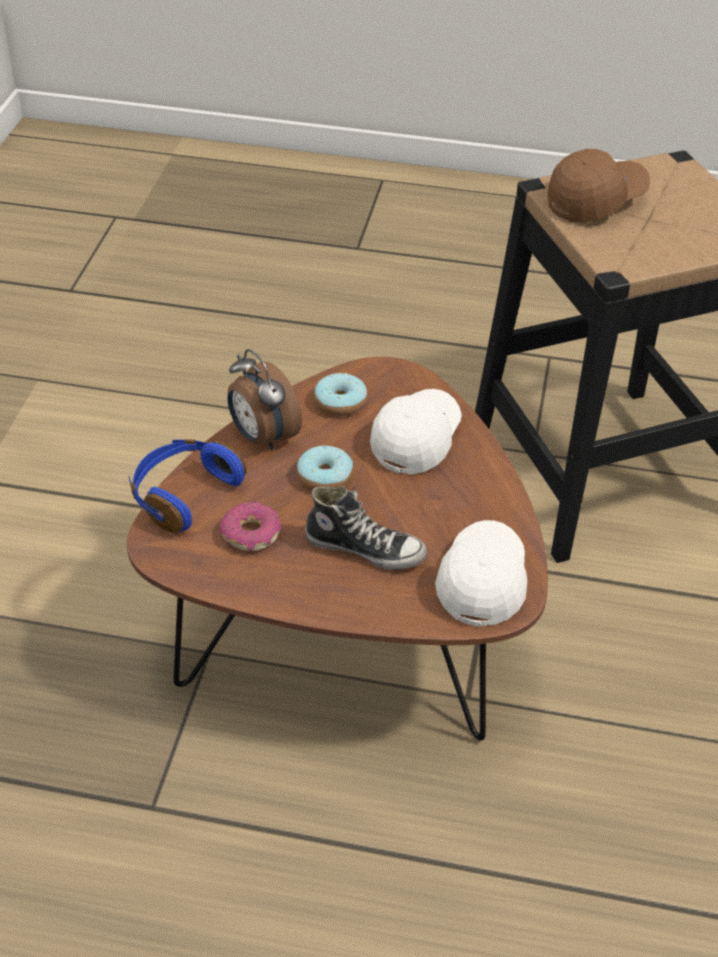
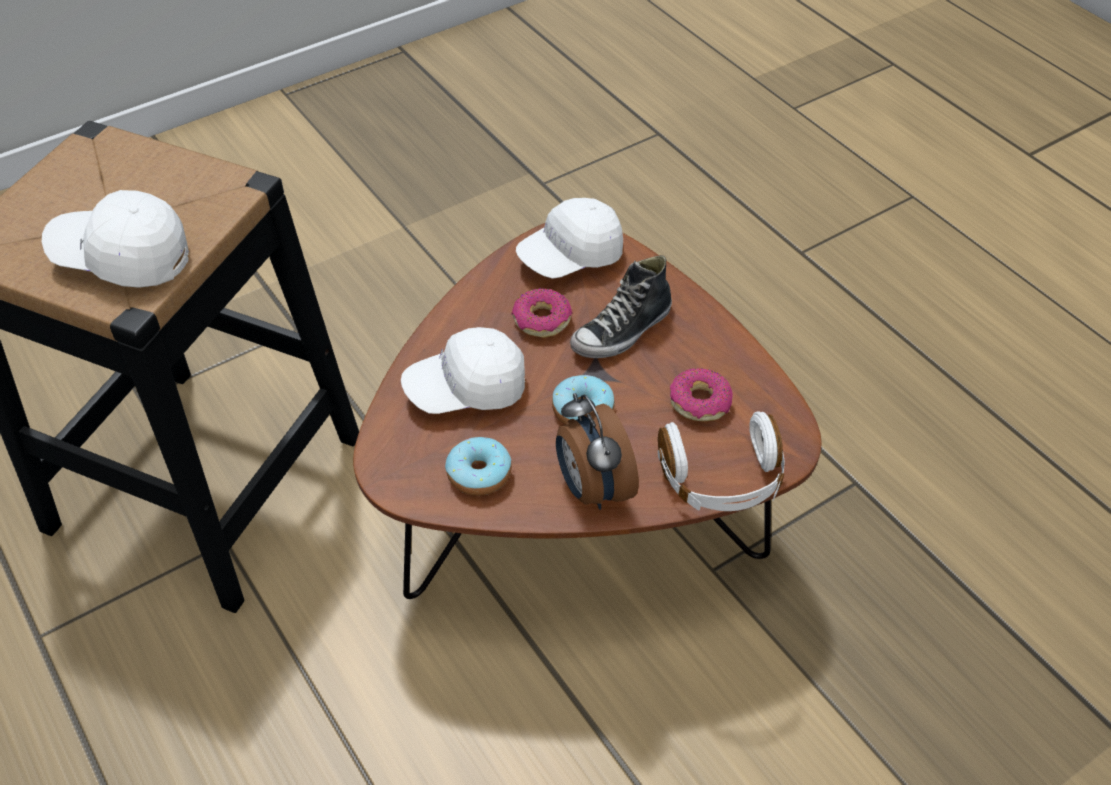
camera: 135 degrees left, 5 degrees up
blue headphones [129,439,246,533] -> white headphones [658,411,785,511]
alarm clock [228,349,302,451] -> alarm clock turned 150 degrees clockwise [556,393,639,510]
shoe [305,486,427,570] -> shoe turned 105 degrees counterclockwise [570,255,672,358]
brown cap [547,149,650,223] -> white cap [42,190,189,288]
none -> donut [511,288,573,338]

